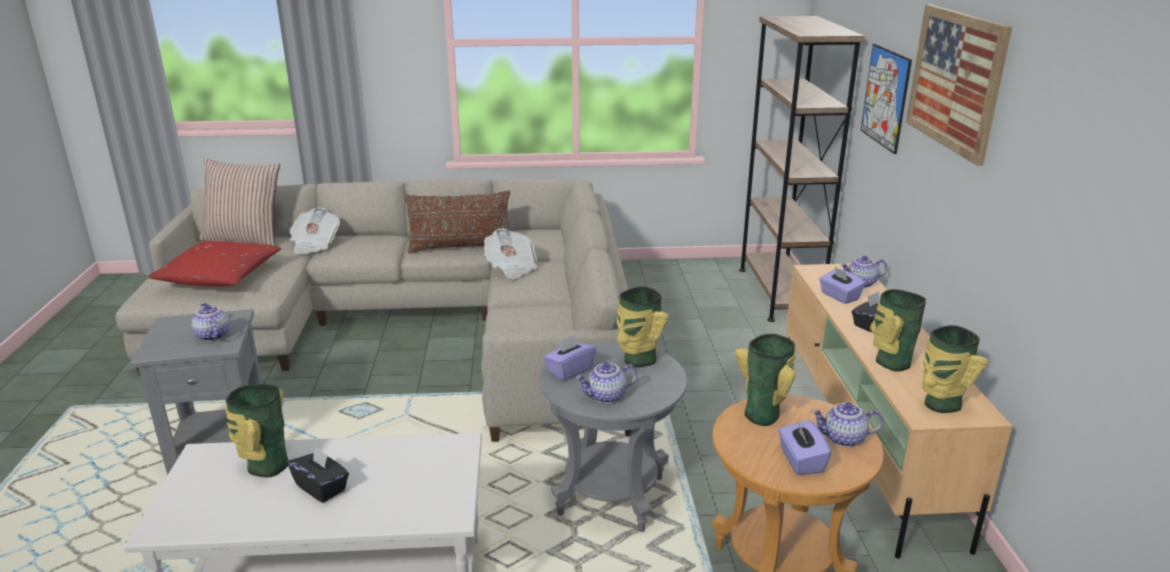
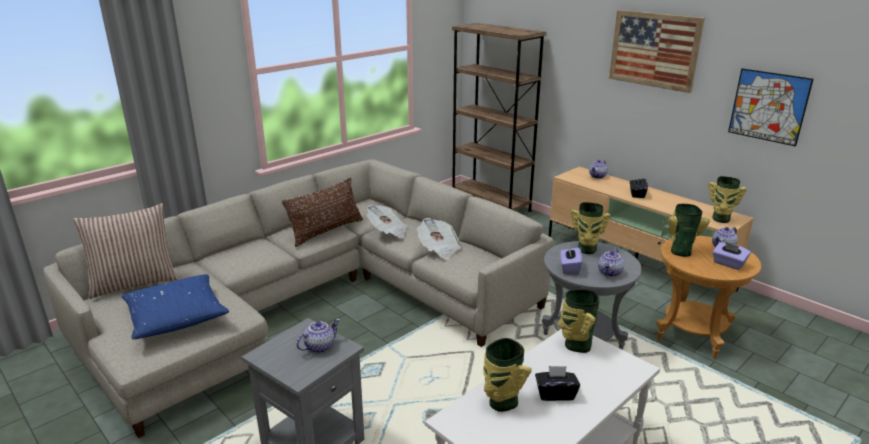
camera: 40 degrees left, 0 degrees up
red pillow [148,240,282,286] -> blue pillow [122,274,229,339]
teapot [191,303,229,341] -> teapot turned 120 degrees clockwise [296,319,340,353]
newspaper [289,207,340,254] -> newspaper moved to [417,218,461,260]
purple tissue box [819,267,865,304] -> none
picture [861,44,912,154] -> picture moved to [728,69,814,147]
vase [870,289,926,372] -> vase moved to [557,289,600,353]

